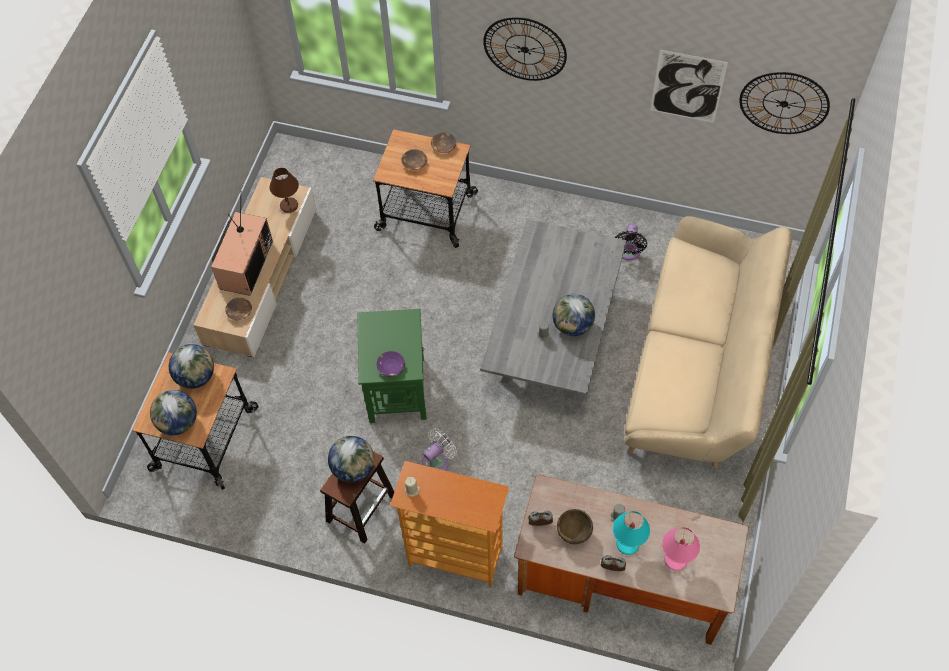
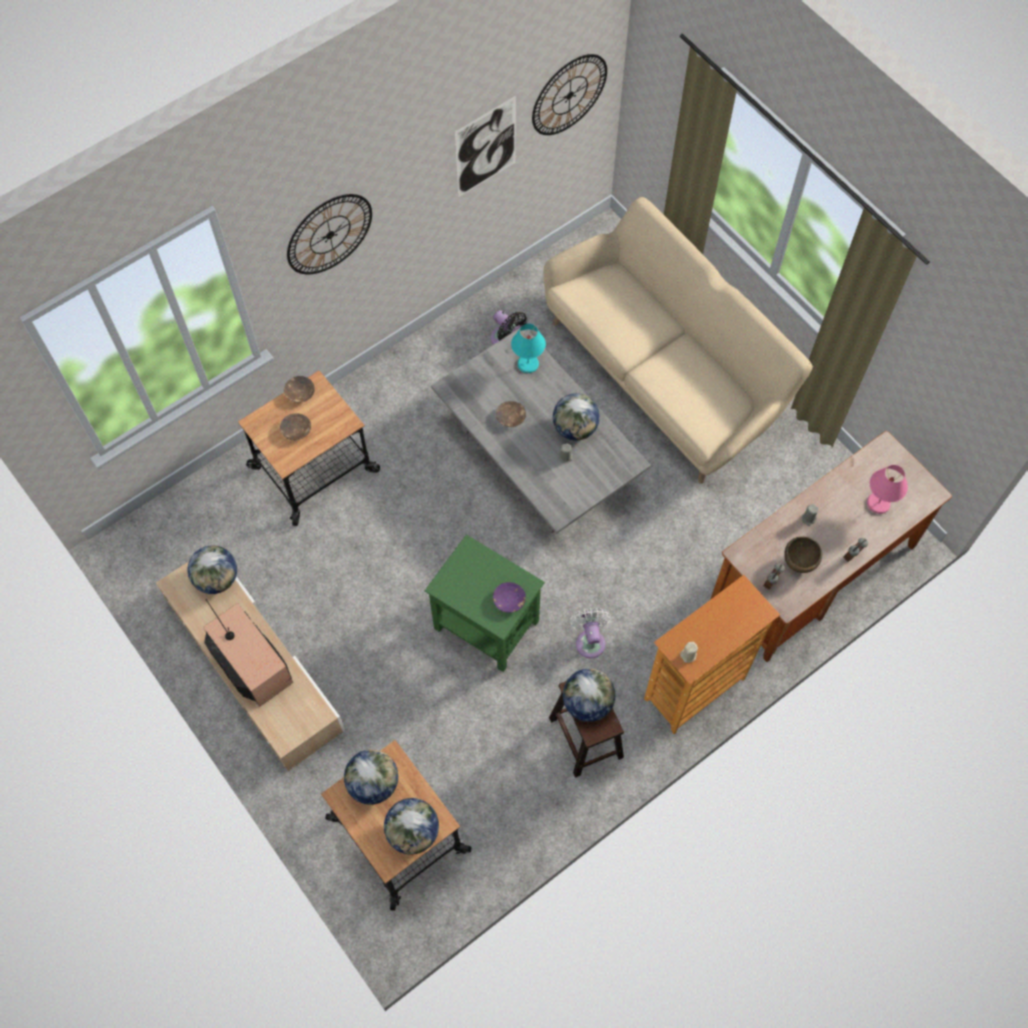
camera: 55 degrees left, 5 degrees up
brown bowl [225,298,252,320] -> brown bowl moved to [496,401,526,427]
brown table lamp [269,168,299,213] -> globe [187,545,237,594]
turquoise table lamp [613,511,650,555] -> turquoise table lamp moved to [511,324,546,373]

